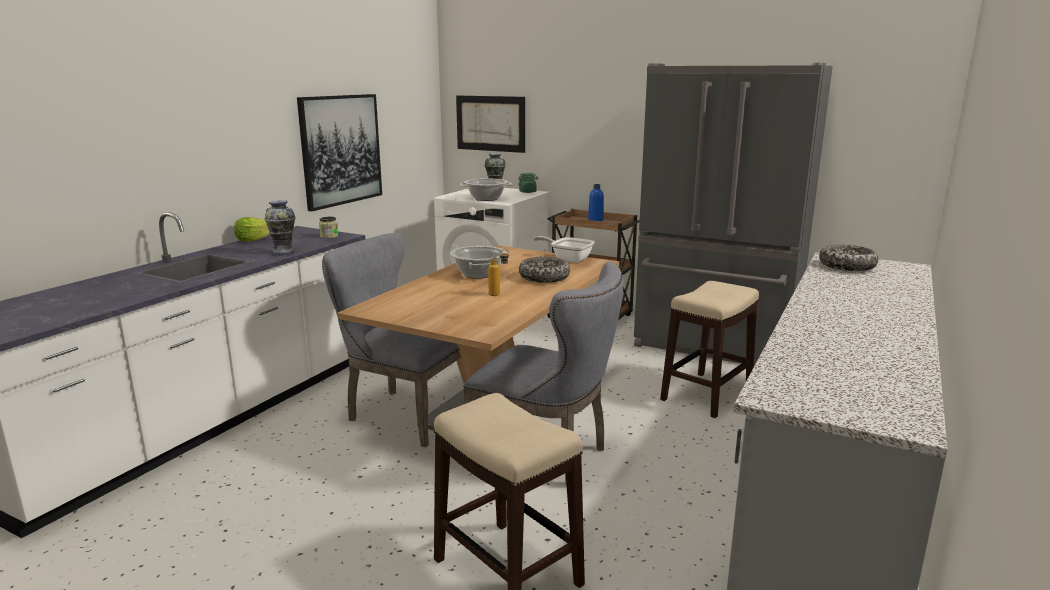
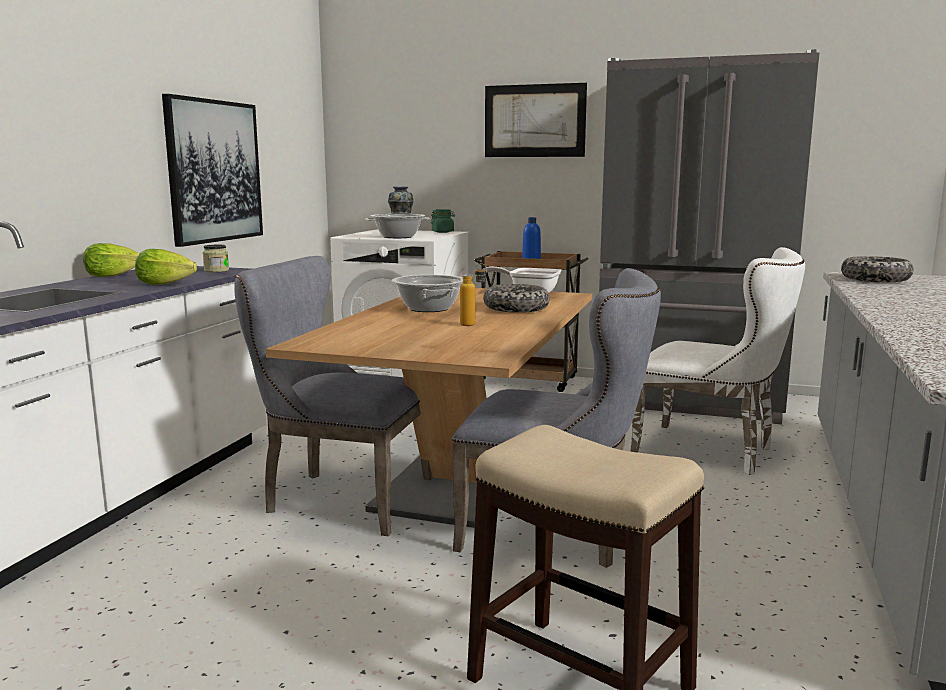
camera: 10 degrees left, 5 degrees down
vase [265,200,296,255] -> lettuce [135,249,197,285]
picture [456,96,525,153] -> picture moved to [485,83,587,157]
stool [660,281,759,418] -> white chair [630,247,805,475]

